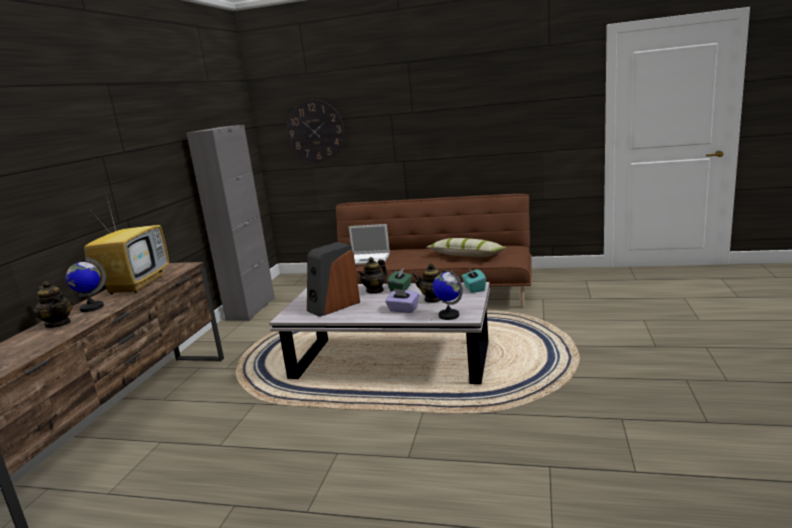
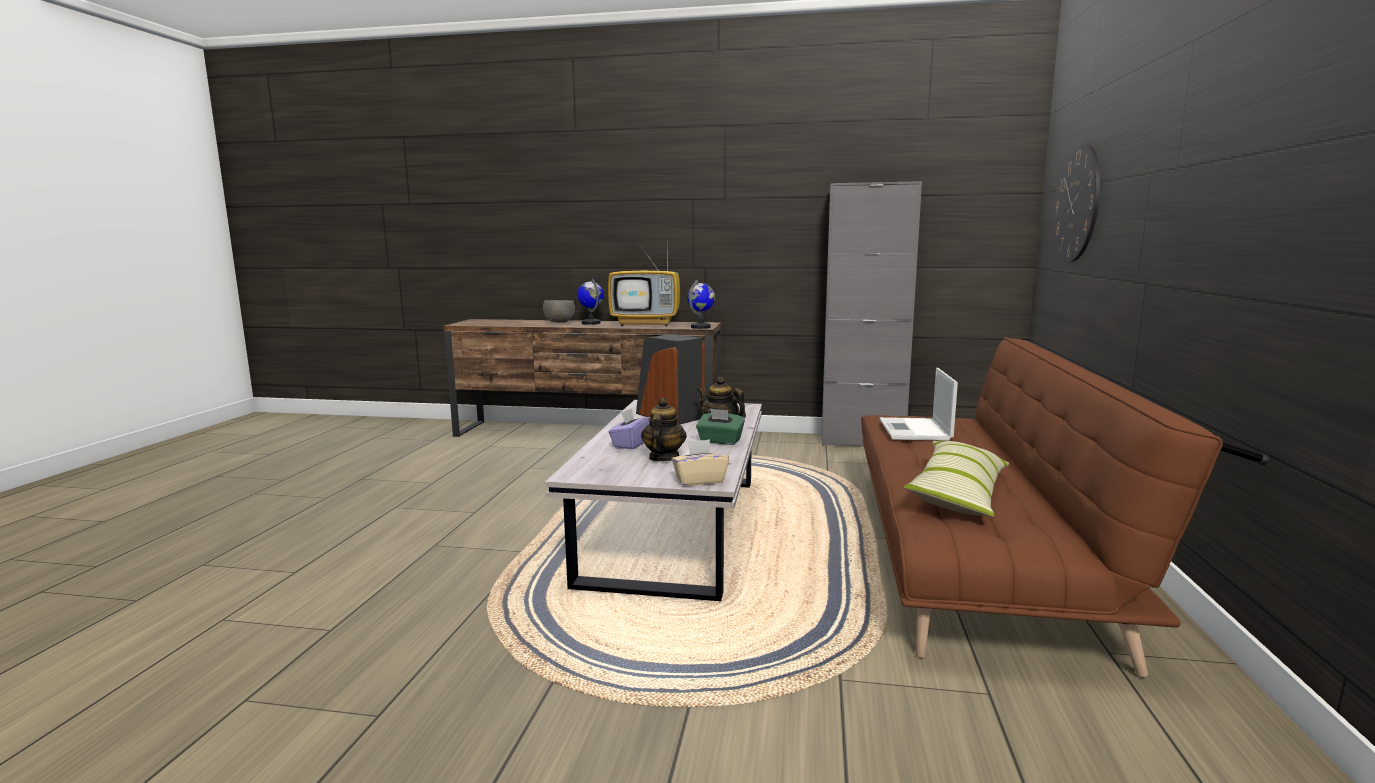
camera: 85 degrees right, 5 degrees down
teapot [34,281,73,328] -> grey bowl [543,300,575,323]
globe [433,270,463,320] -> globe moved to [687,280,715,329]
turquoise tissue box [462,269,486,293] -> beige tissue box [672,439,729,486]

